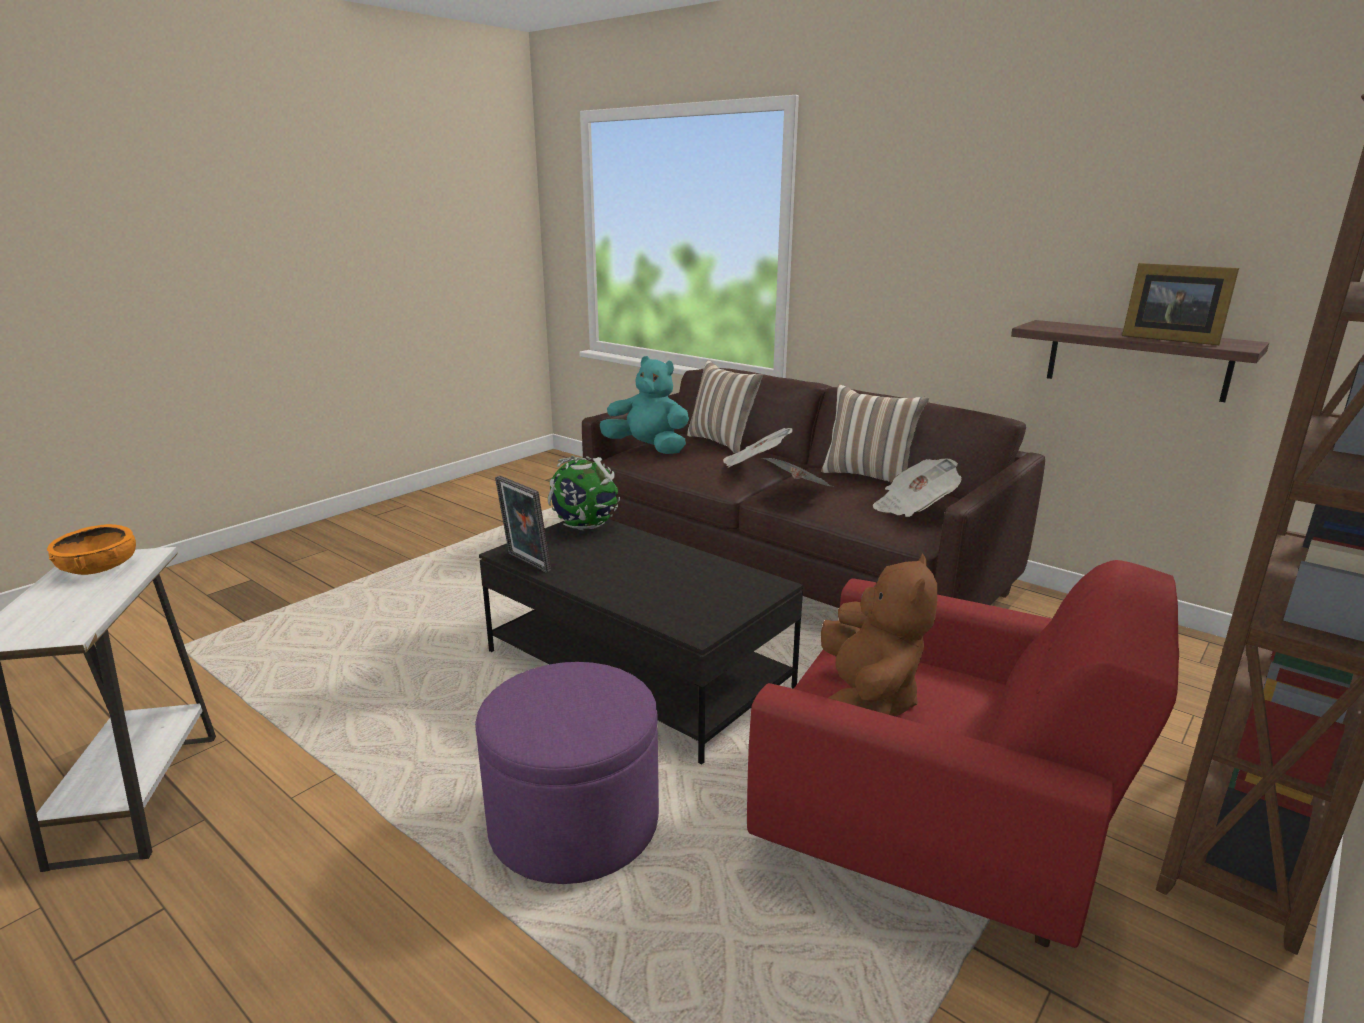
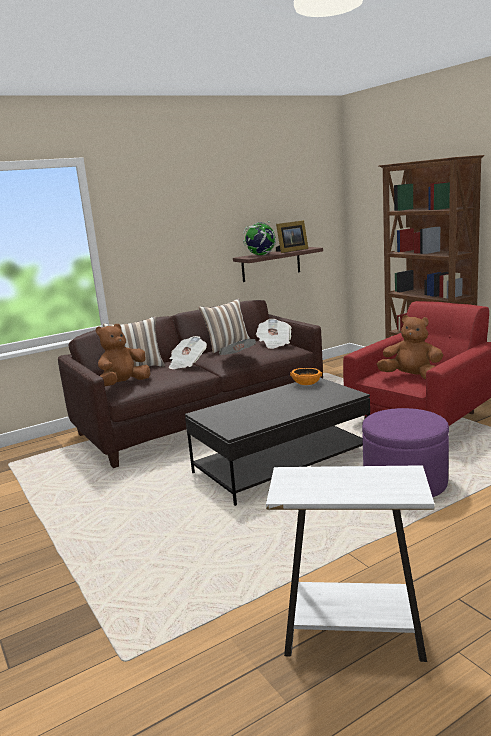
camera: 70 degrees left, 5 degrees down
orange bowl [47,524,136,575] -> orange bowl moved to [290,368,322,385]
picture frame [495,476,551,573] -> none
globe [548,456,620,530] -> globe moved to [243,221,276,255]
turquoise plush toy [600,356,689,454] -> brown plush toy [96,324,150,386]

